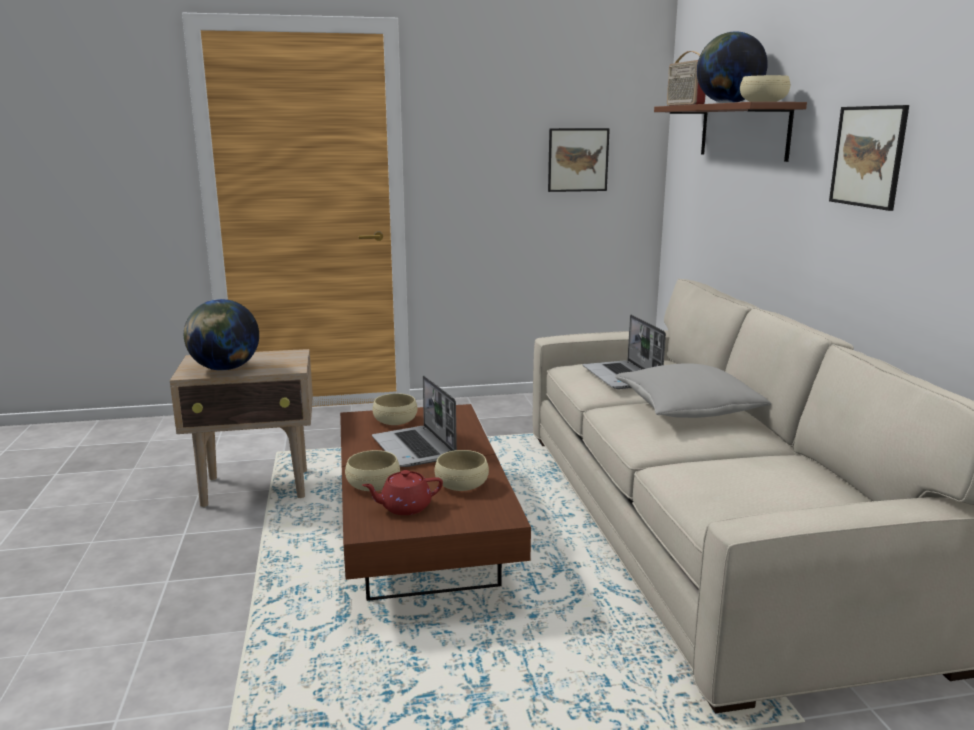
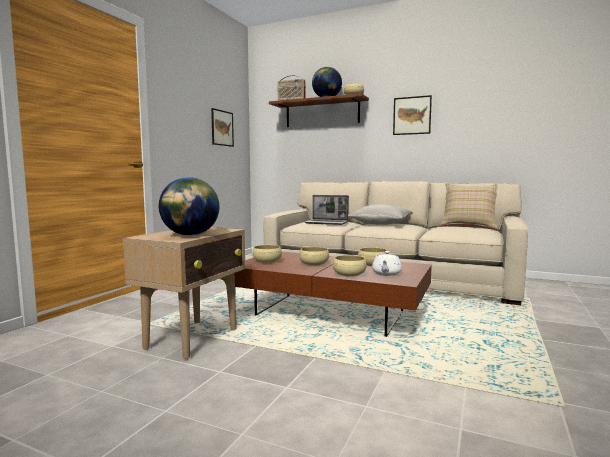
camera: 55 degrees left, 10 degrees down
red teapot [362,470,443,515] -> white teapot [372,251,402,276]
laptop [372,376,457,467] -> beige bowl [299,247,329,266]
none -> beige pillow [440,183,498,229]

